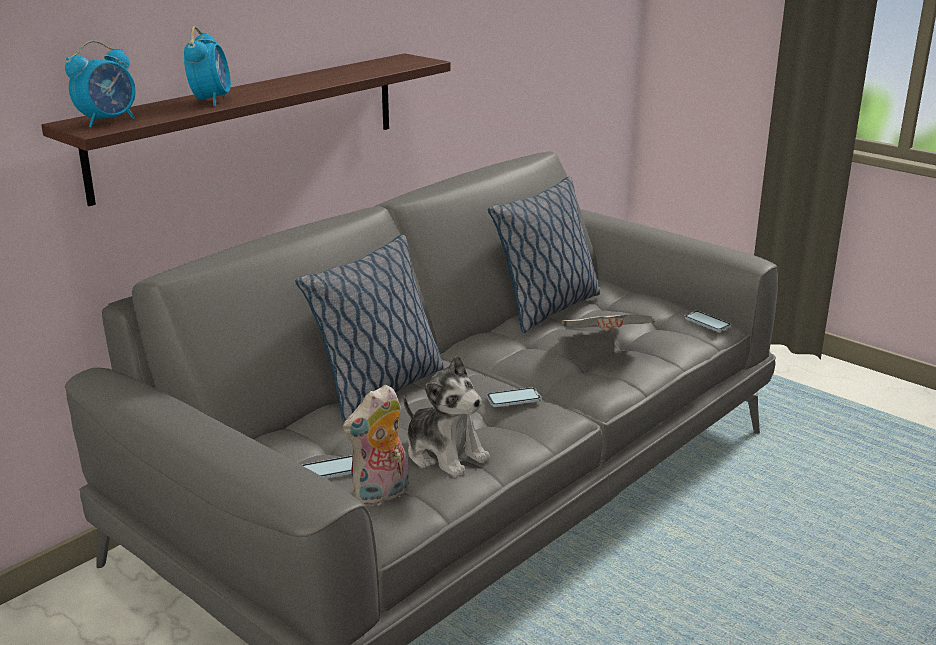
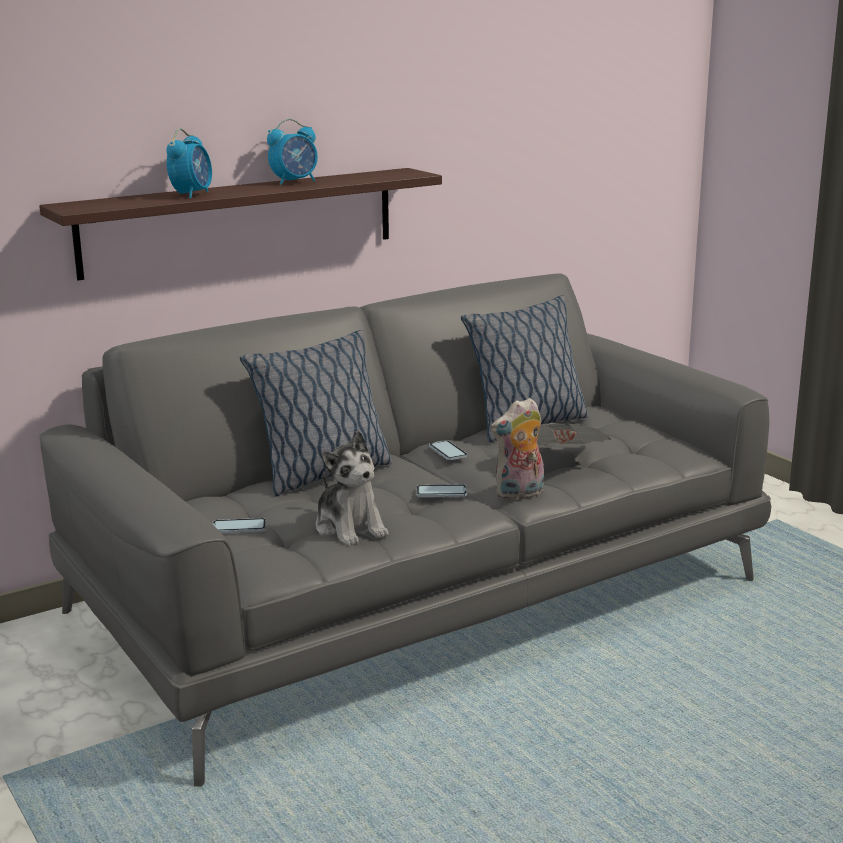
camera: 15 degrees right, 5 degrees down
alarm clock [65,40,136,127] -> alarm clock moved to [267,119,318,185]
plush toy [343,384,409,507] -> plush toy moved to [491,397,544,501]
phone [684,311,731,332] -> phone moved to [429,440,468,460]

